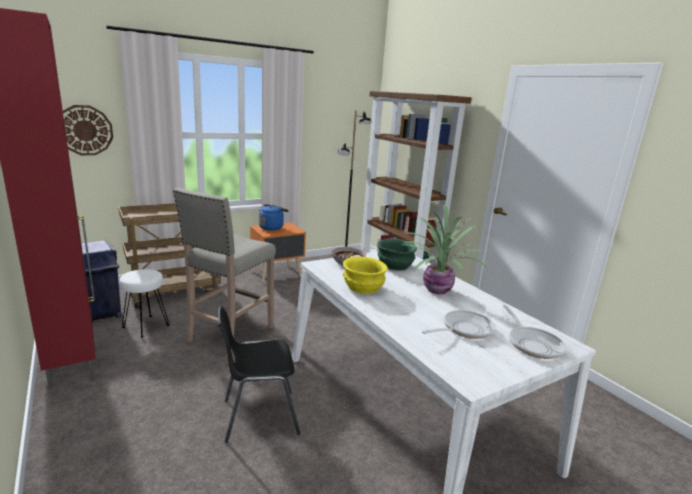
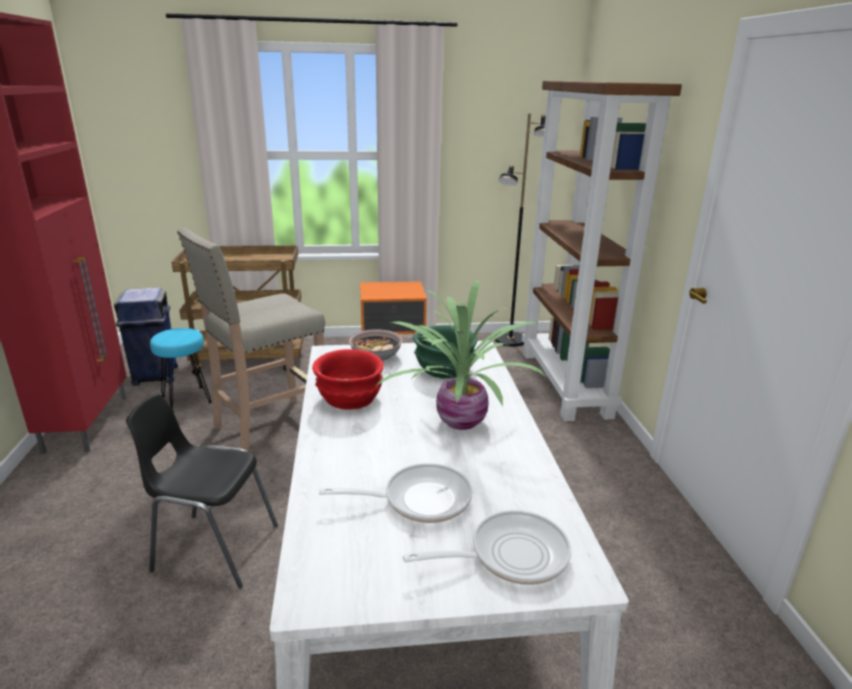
camera: 25 degrees right, 5 degrees up
wall clock [63,105,113,155] -> none
white stool [119,269,169,338] -> turquoise stool [150,328,212,413]
blue kettle [259,204,289,230] -> none
yellow bowl [343,257,388,294] -> red bowl [312,349,384,410]
frying pan [503,305,566,359] -> frying pan turned 120 degrees counterclockwise [403,510,571,585]

